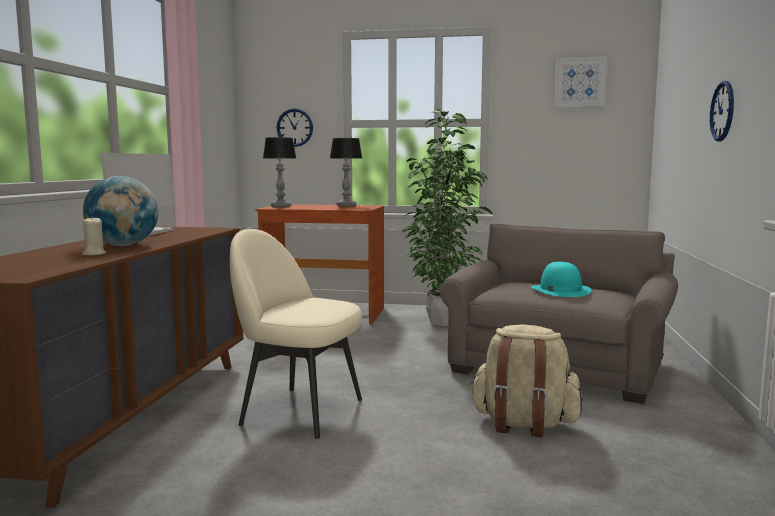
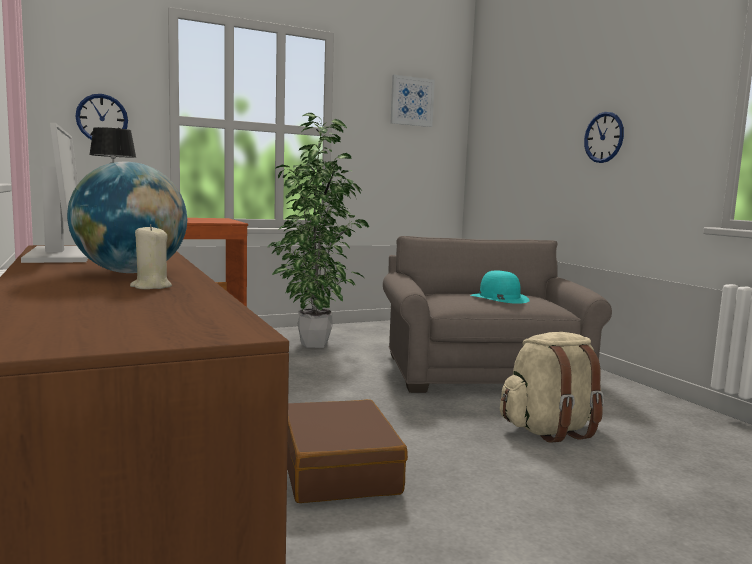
camera: 35 degrees left, 0 degrees up
beige chair [230,229,362,439] -> brown suitcase [287,399,408,503]
table lamp [330,138,362,207] -> none

